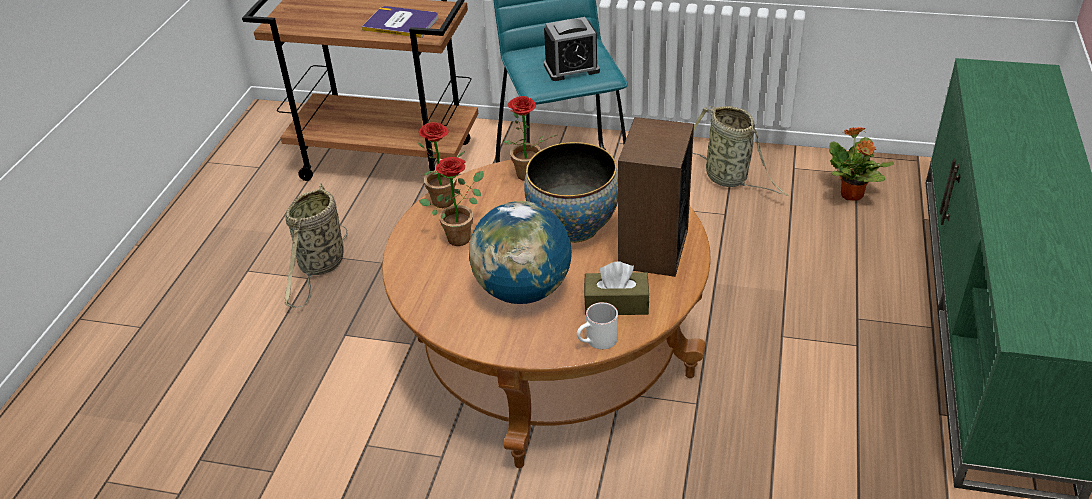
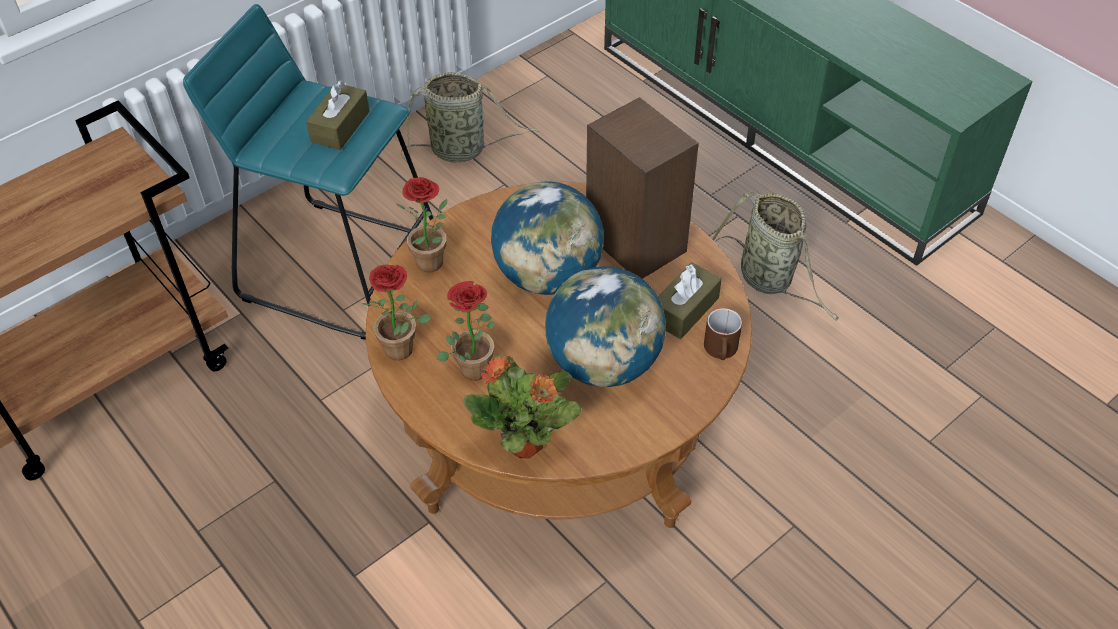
camera: 55 degrees left, 10 degrees up
basket [285,183,348,308] -> basket moved to [712,192,839,321]
book [362,6,439,38] -> none
bowl [524,142,618,243] -> globe [491,182,604,295]
alarm clock [544,17,600,81] -> brown tissue box [306,80,370,150]
white mug [577,302,618,349] -> brown mug [704,308,742,360]
potted plant [829,127,894,201] -> potted plant moved to [463,354,581,458]

